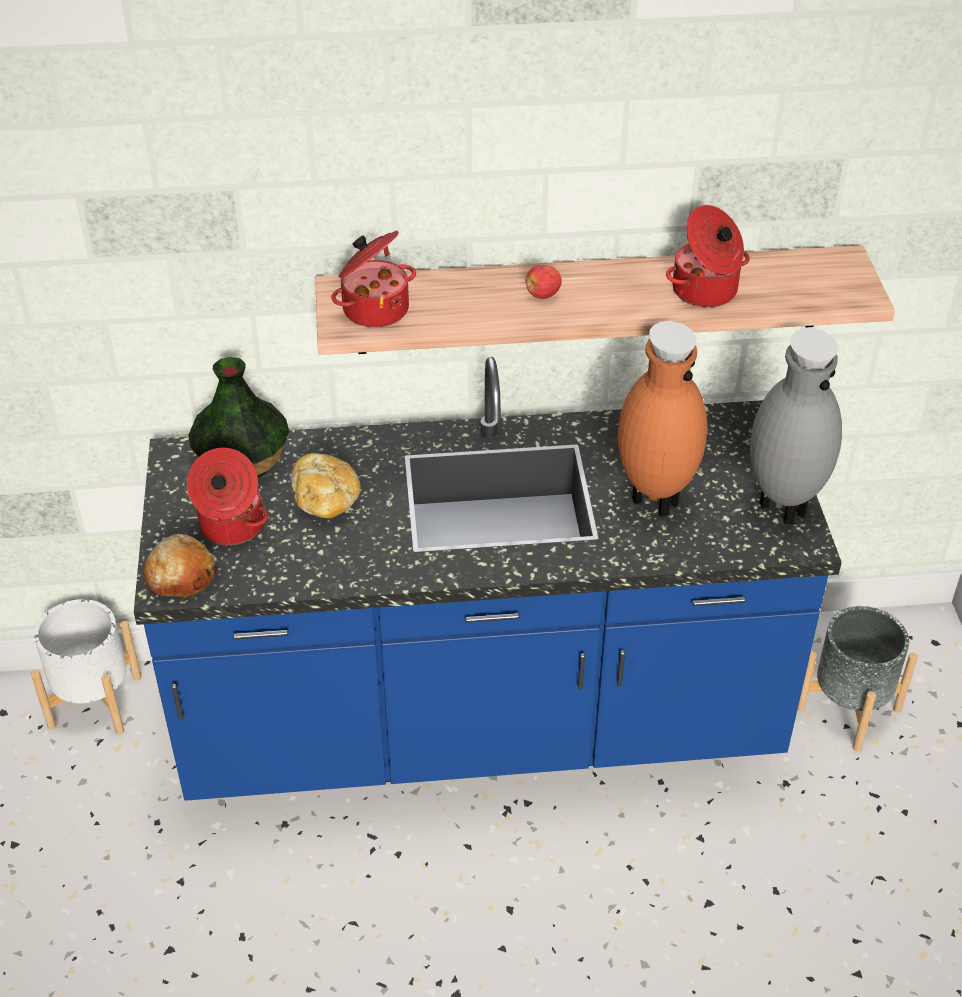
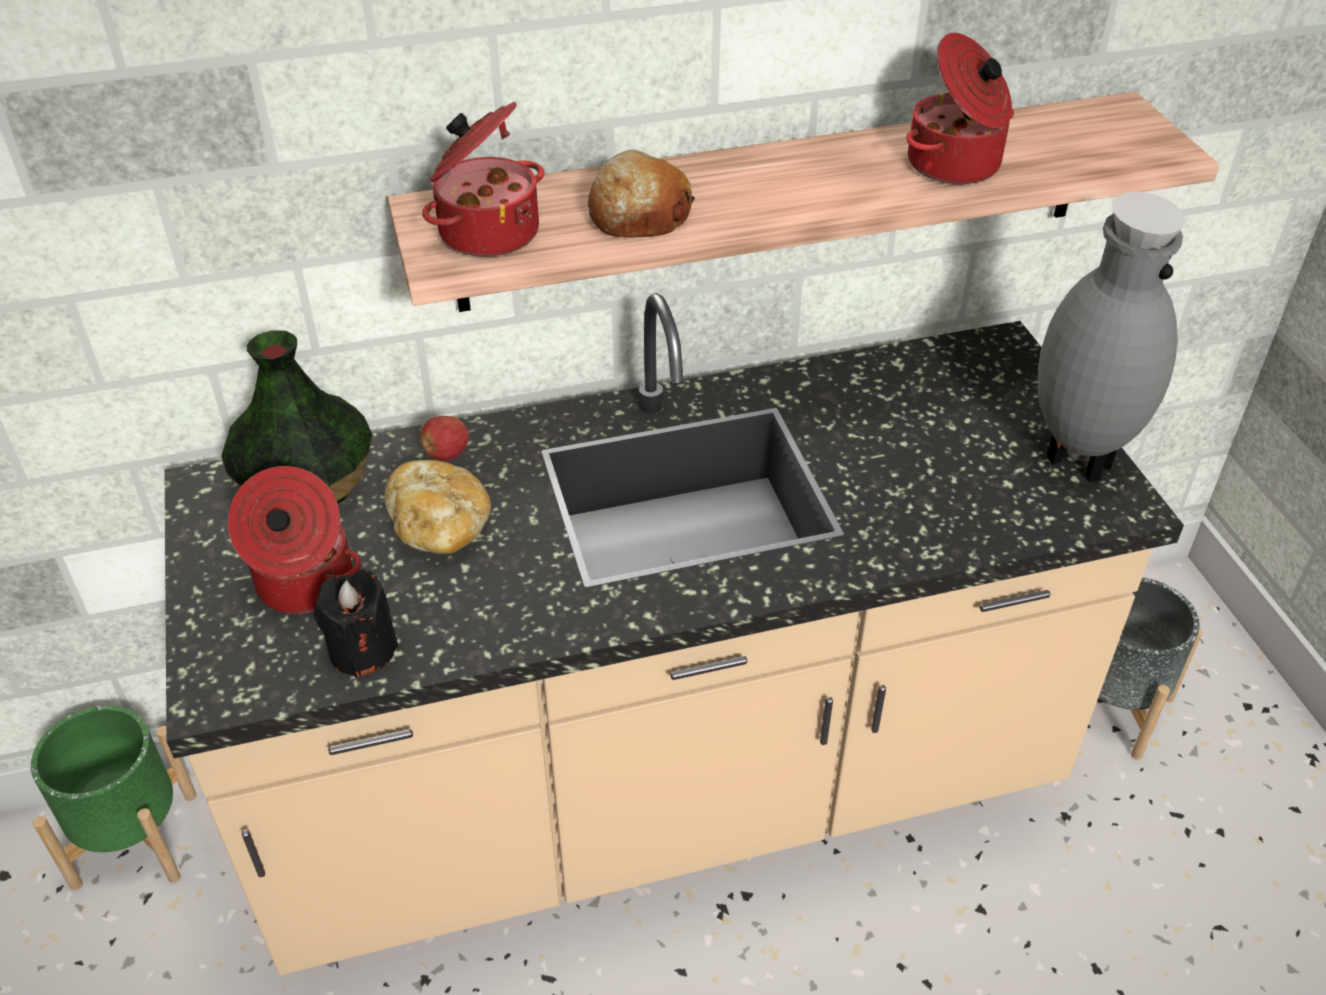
camera: 10 degrees left, 0 degrees up
white planter [31,599,141,734] -> green planter [31,705,196,890]
blue counter [134,357,842,801] -> beige counter [165,293,1184,975]
bread [144,534,219,597] -> bread moved to [588,150,695,237]
apple [525,265,562,299] -> apple moved to [420,416,469,461]
brown vase [618,321,707,517] -> none
none -> black candle [314,570,398,678]

